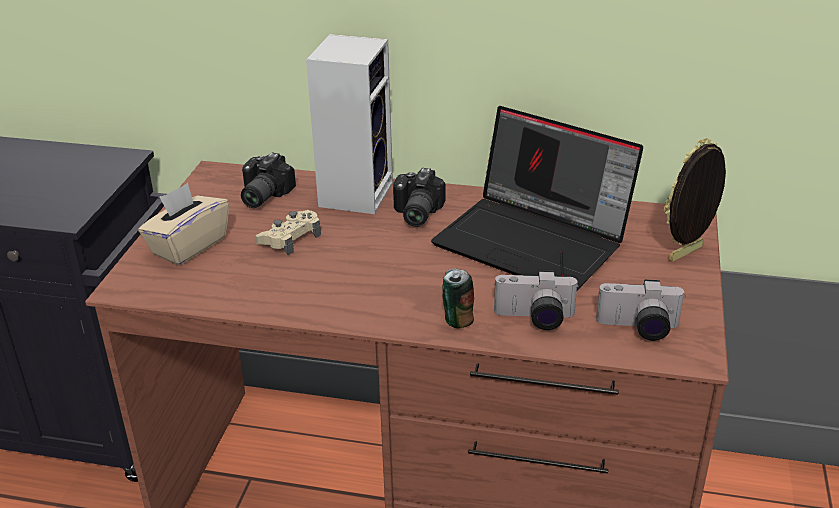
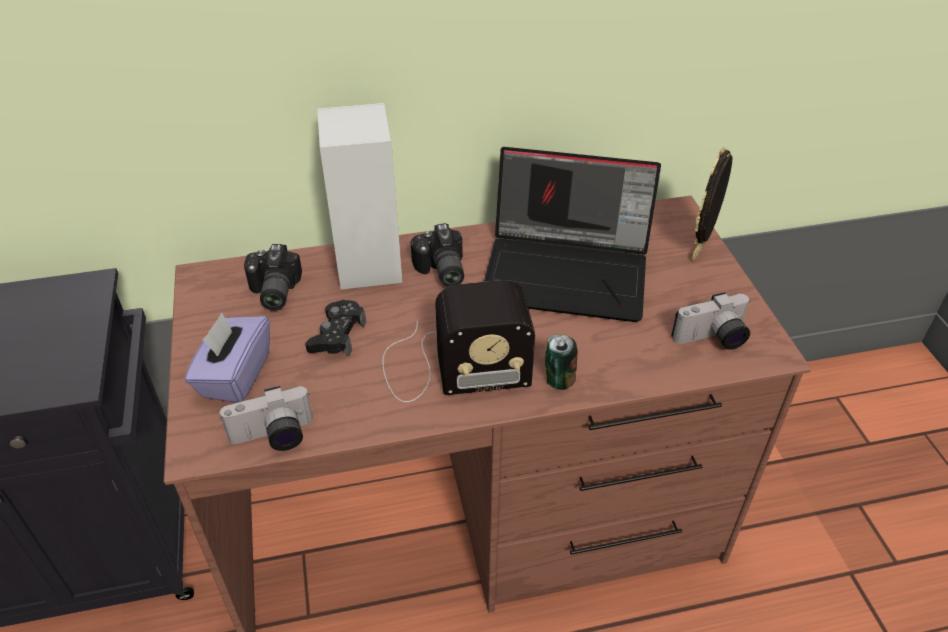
camera: 25 degrees left, 10 degrees up
beige tissue box [138,183,229,265] -> purple tissue box [184,313,270,403]
beige game controller [256,210,321,255] -> black game controller [305,300,366,356]
camera [494,270,579,330] -> camera moved to [220,386,313,451]
none -> radio [382,280,535,402]

